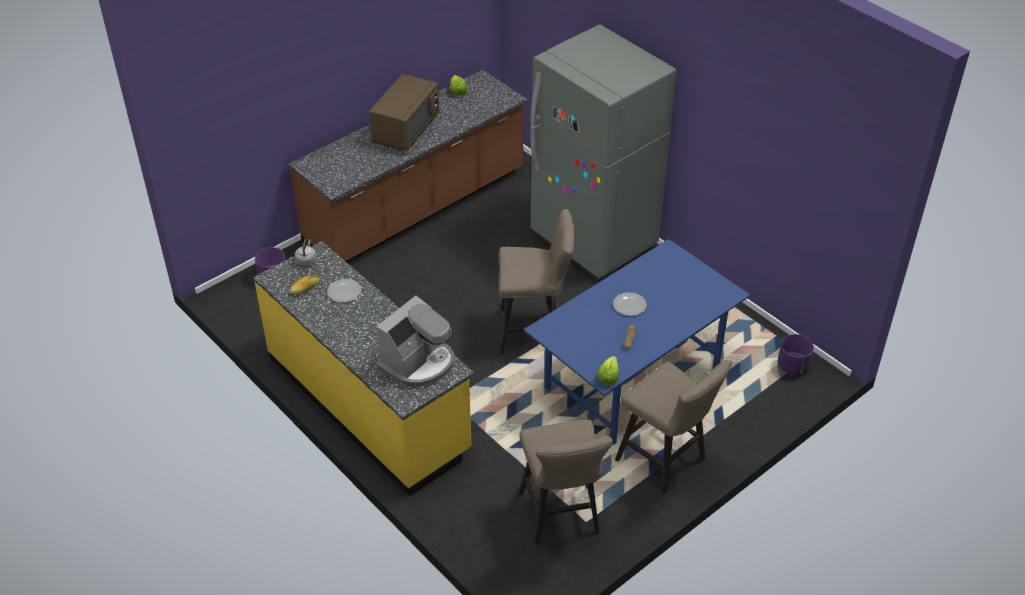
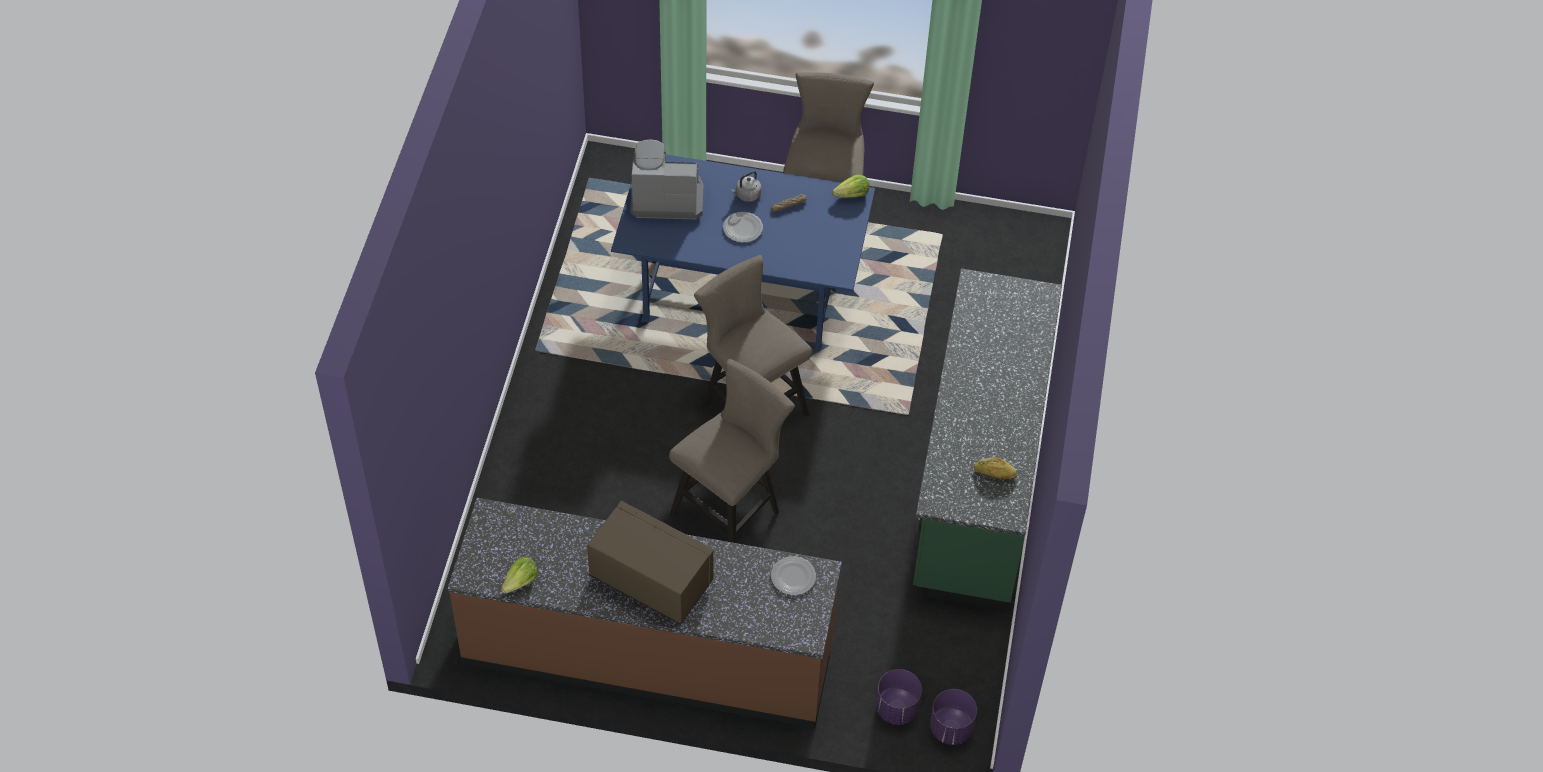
camera: 130 degrees left, 10 degrees up
yellow counter [253,241,474,496] -> green counter [913,268,1062,611]
grey kettle [295,239,317,267] -> grey kettle moved to [730,171,762,202]
plate [327,279,361,302] -> plate moved to [771,556,816,595]
brown microwave [369,74,440,151] -> brown microwave turned 45 degrees clockwise [587,501,714,624]
coffee machine [377,295,455,387] -> coffee machine moved to [630,139,704,219]
beige stool [518,420,613,544] -> beige stool moved to [669,359,795,543]
grey fridge [530,24,677,279] -> none
purple planter [778,334,814,375] -> purple planter moved to [930,689,977,745]

